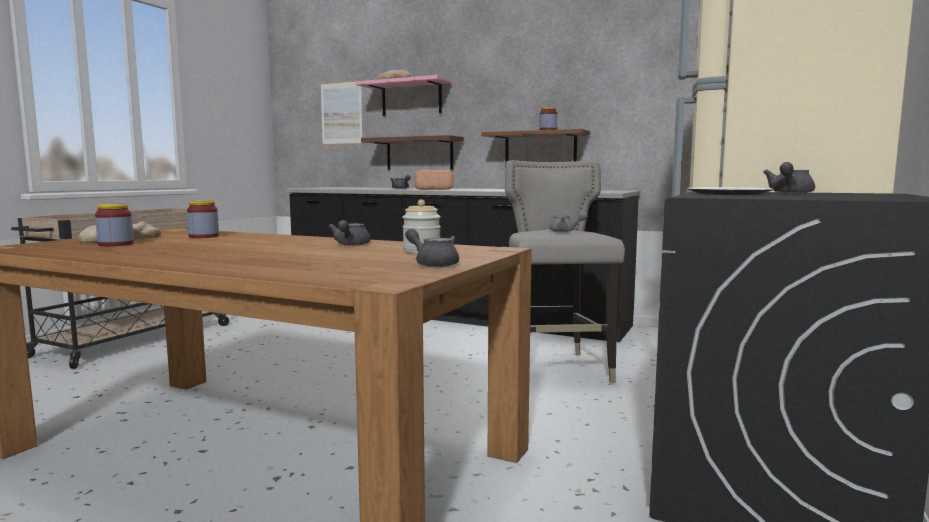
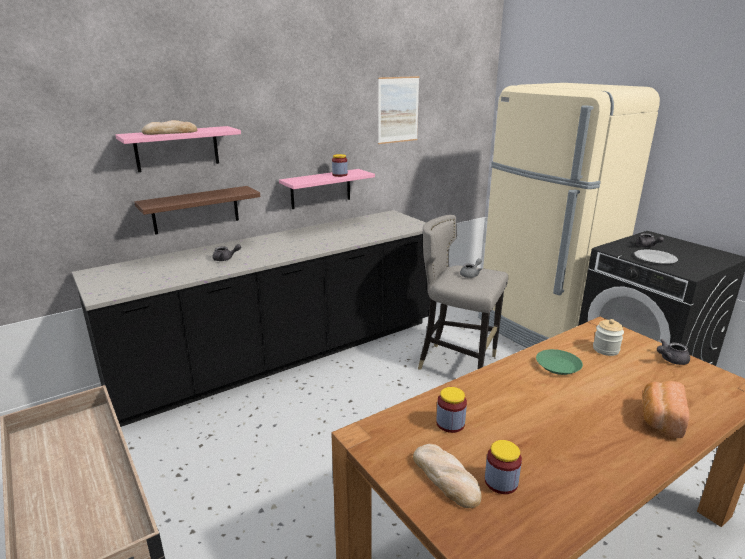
camera: 60 degrees left, 15 degrees up
picture [320,80,363,145] -> picture moved to [378,76,420,144]
grey teapot [328,220,370,245] -> green plate [536,349,583,375]
bread [415,170,453,190] -> bread moved to [643,381,690,438]
brown shelf [481,129,590,167] -> pink shelf [279,169,375,209]

